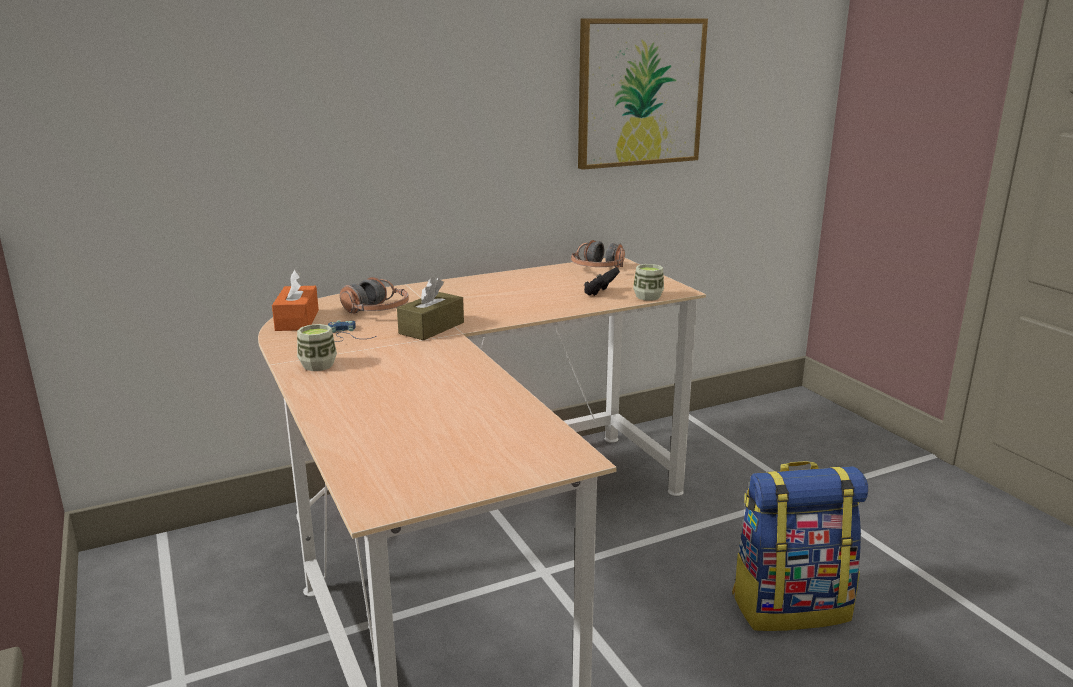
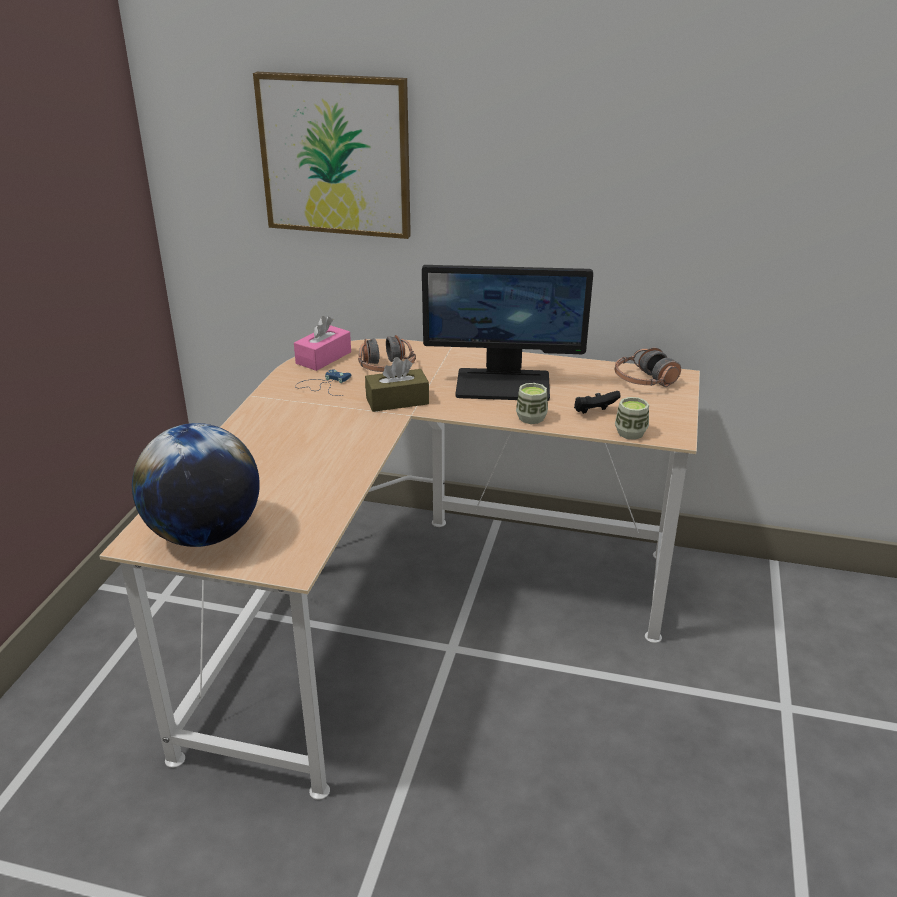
camera: 40 degrees right, 10 degrees up
orange tissue box [272,269,319,331] -> pink tissue box [294,316,351,371]
cup [297,324,337,371] -> cup moved to [516,383,548,424]
picture [578,18,708,170] -> picture moved to [253,72,411,239]
backpack [732,461,868,631] -> none
none -> globe [132,423,260,547]
none -> monitor [422,265,593,401]

